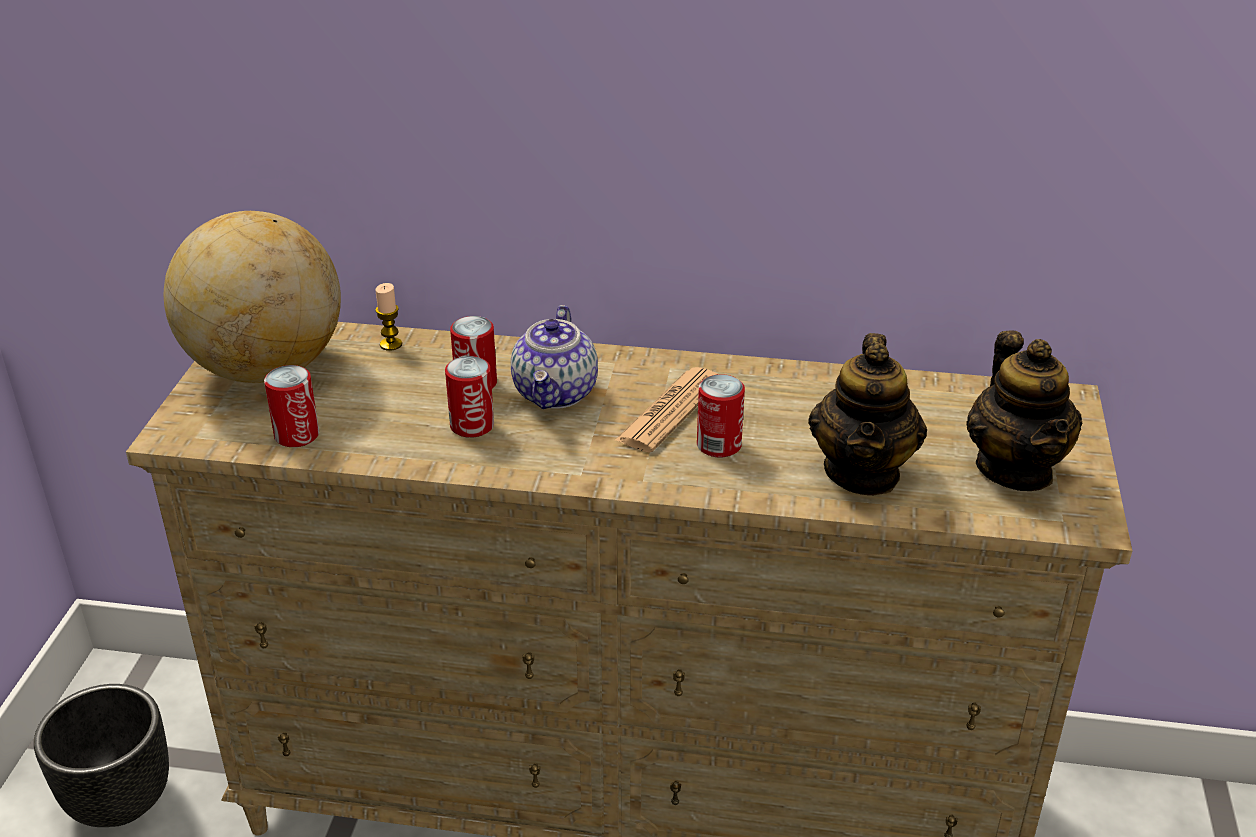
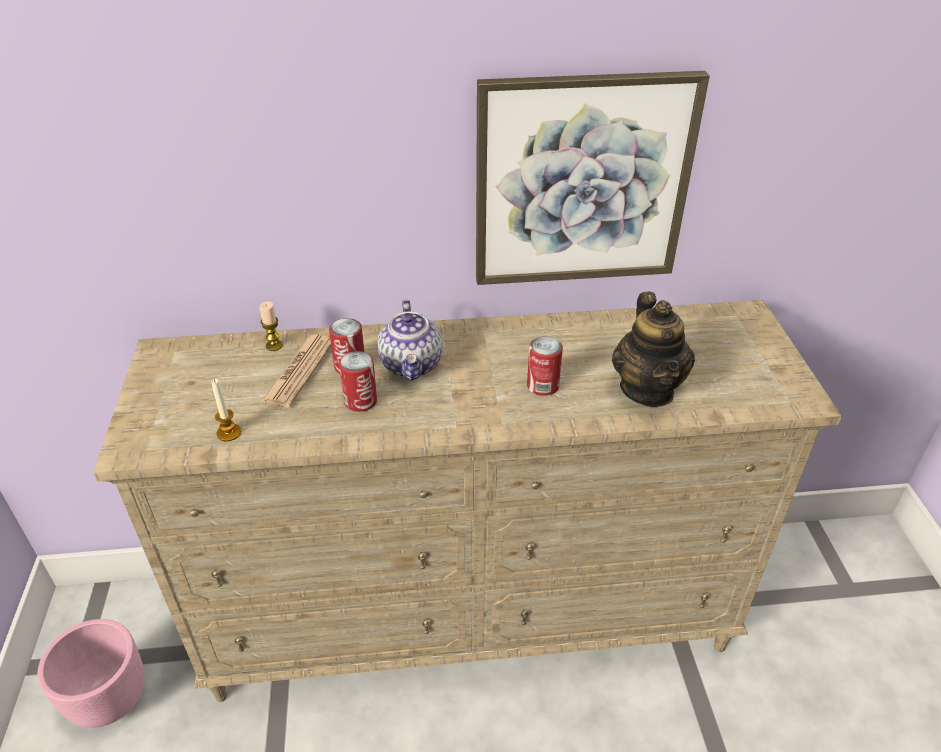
camera: 15 degrees left, 5 degrees up
black planter [34,684,169,827] -> pink planter [37,619,144,728]
globe [164,211,341,383] -> none
can [264,365,319,447] -> candle [211,379,241,442]
newspaper [614,367,718,452] -> newspaper moved to [261,335,331,407]
teapot [966,330,1083,491] -> none
none -> picture [476,71,710,285]

